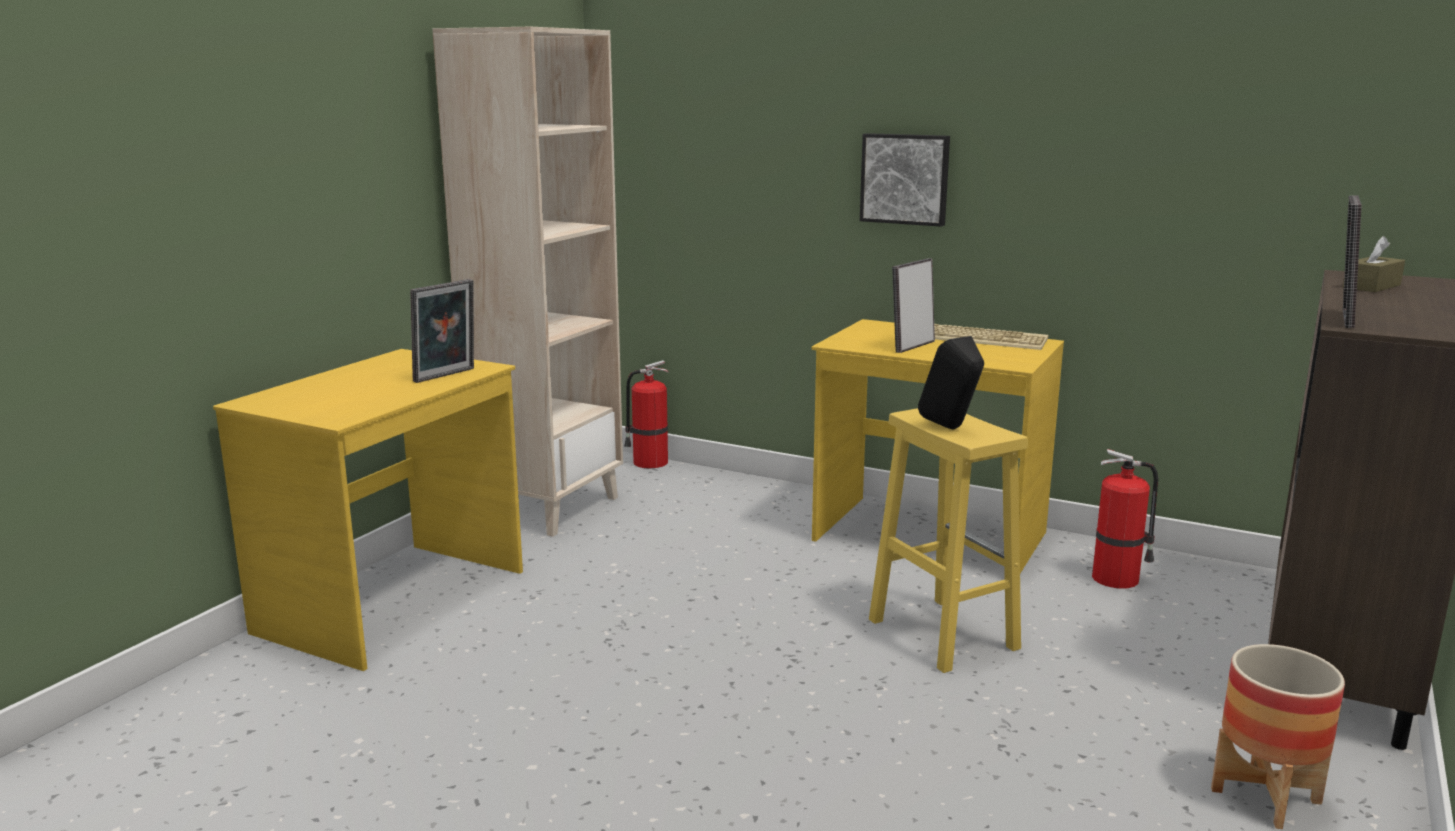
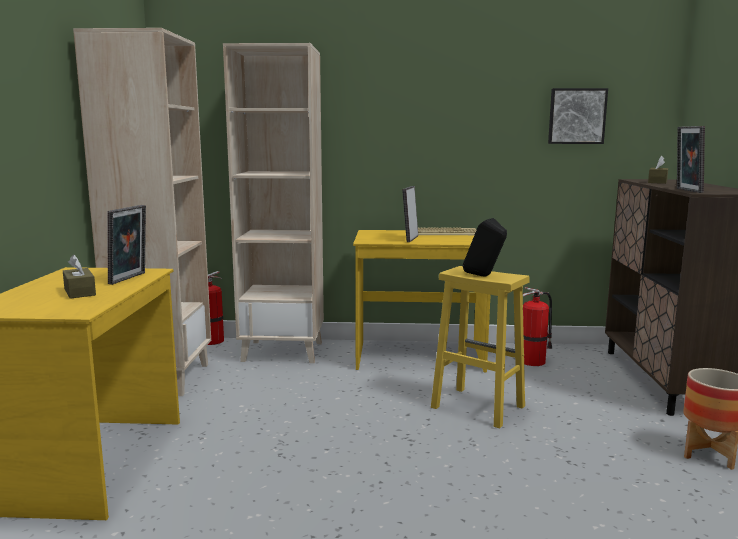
camera: 25 degrees left, 5 degrees down
picture [860,133,950,227] -> picture moved to [548,88,608,144]
none -> brown tissue box [63,255,96,299]
none -> beige bookcase [223,43,324,363]

